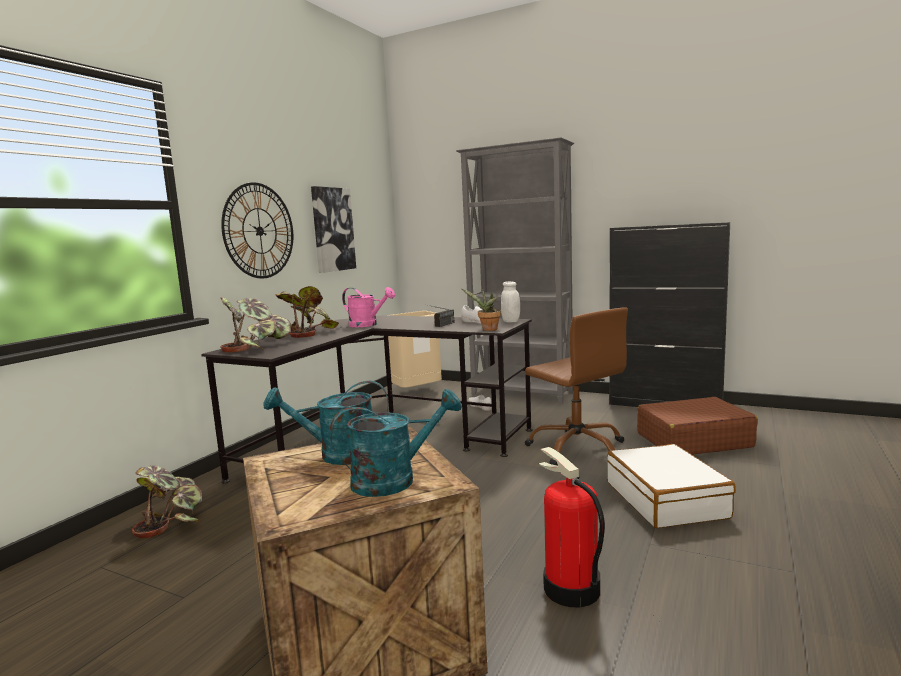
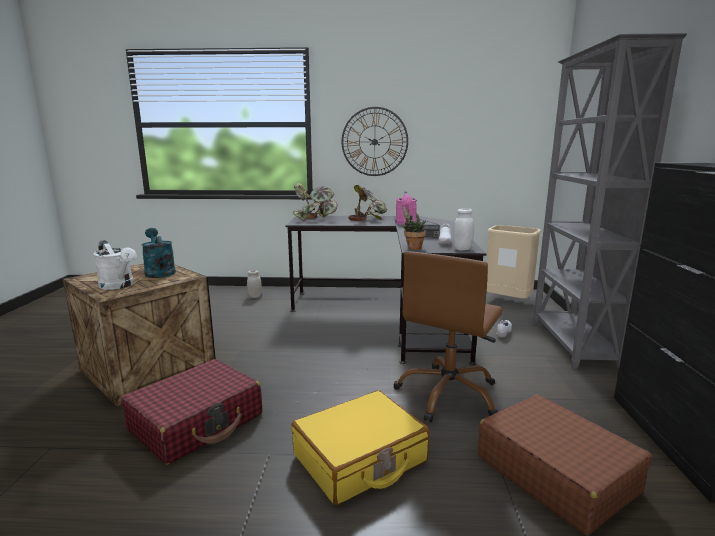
camera: 65 degrees right, 5 degrees up
potted plant [132,465,203,538] -> white jar [247,270,262,298]
picture [311,186,356,273] -> none
turquoise watering can [330,389,462,497] -> white watering can [93,240,136,290]
fire extinguisher [539,447,605,607] -> red suitcase [121,359,262,465]
white suitcase [607,444,736,528] -> yellow suitcase [291,390,429,505]

